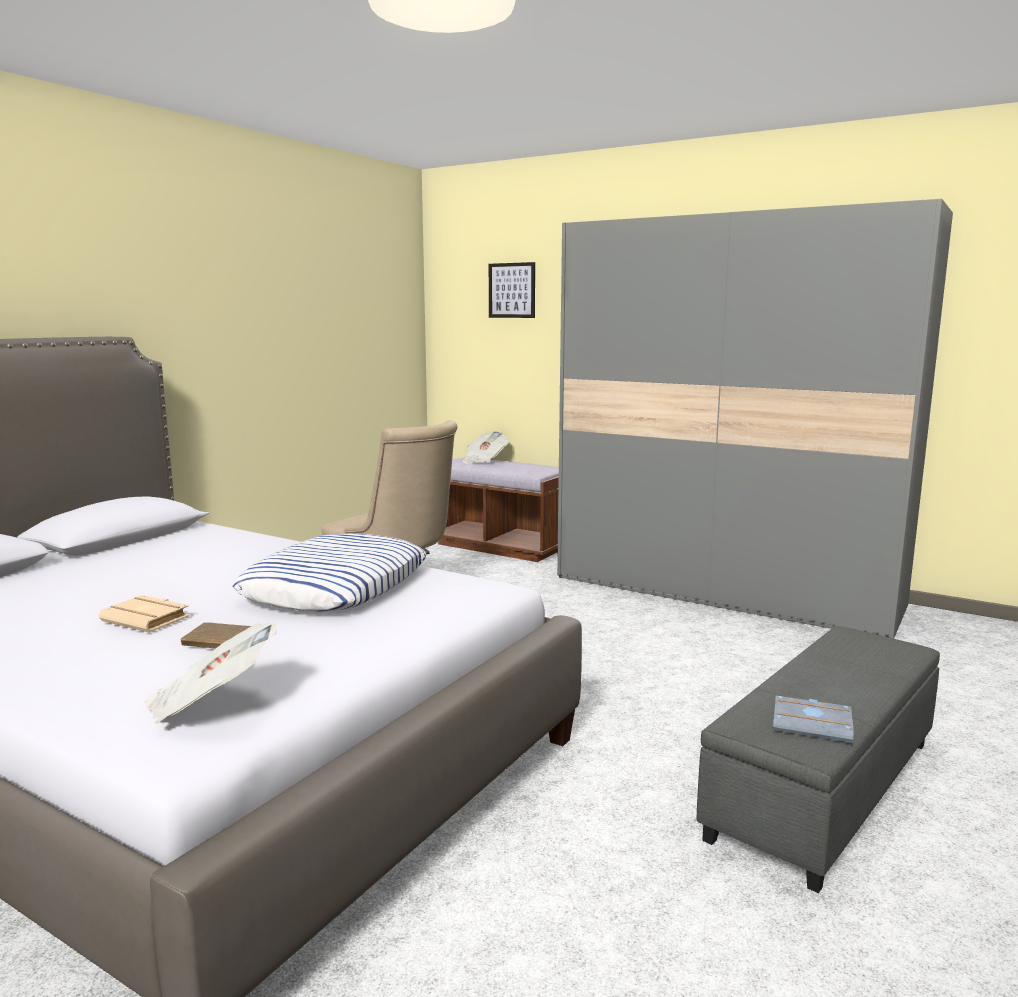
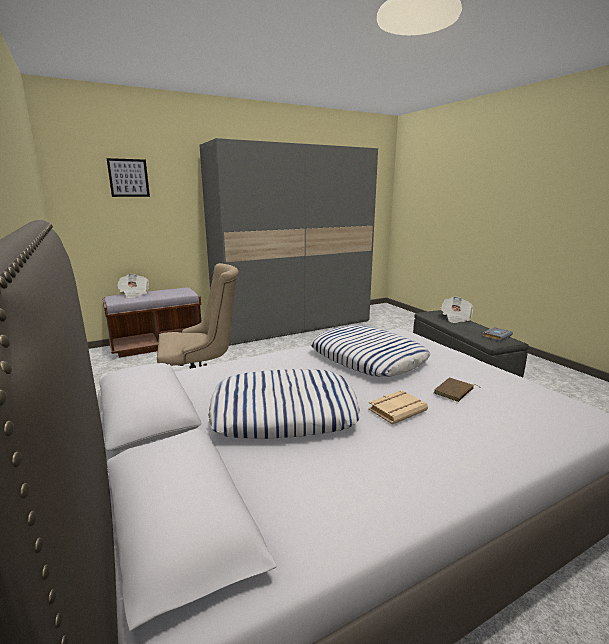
camera: 60 degrees left, 5 degrees up
newspaper [145,623,277,724] -> newspaper moved to [440,296,474,323]
none -> pillow [208,369,360,439]

